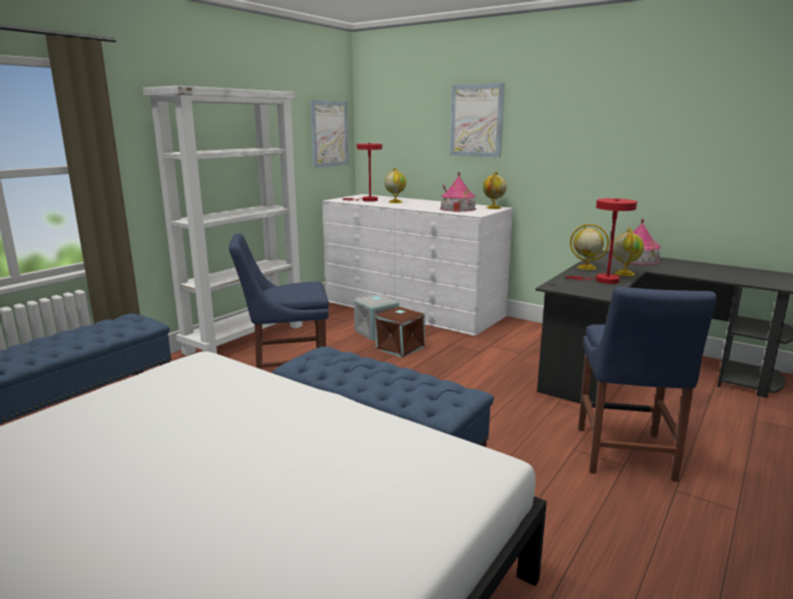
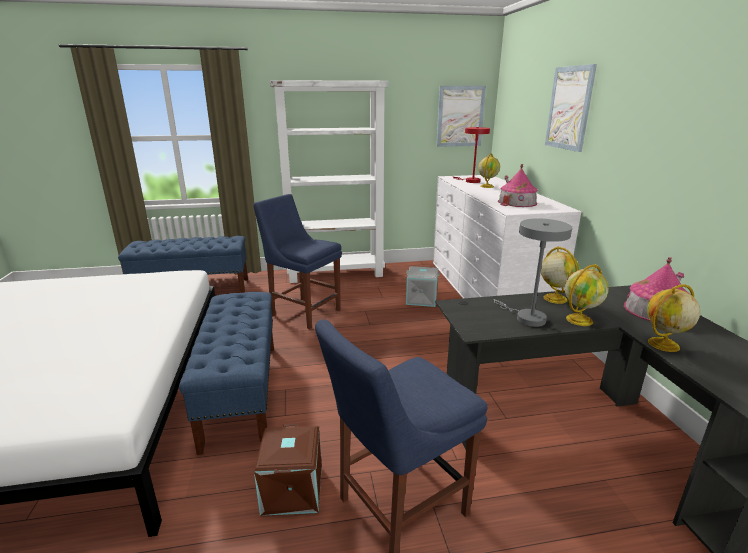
camera: 45 degrees right, 5 degrees up
brown storage box [375,307,425,358] -> brown storage box moved to [254,424,322,516]
globe [483,172,507,209] -> globe moved to [647,284,700,352]
red table lamp [565,198,637,284] -> grey table lamp [493,218,572,327]

